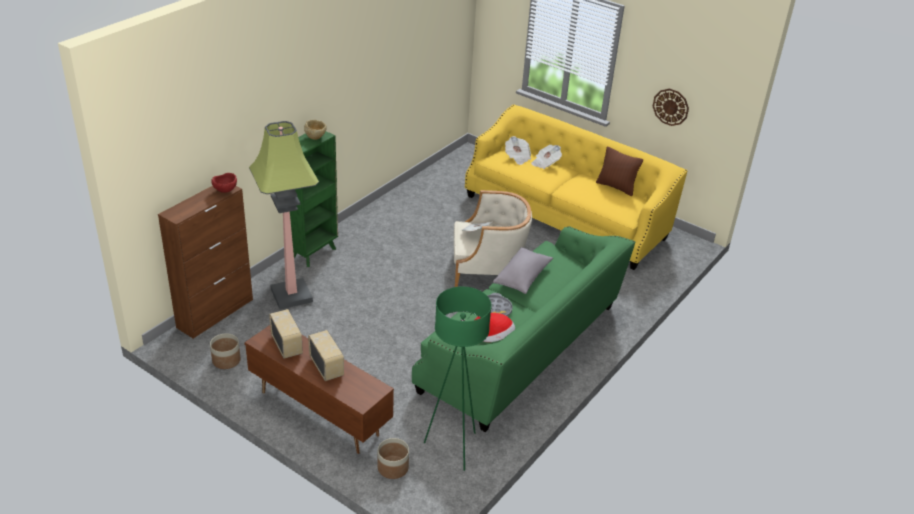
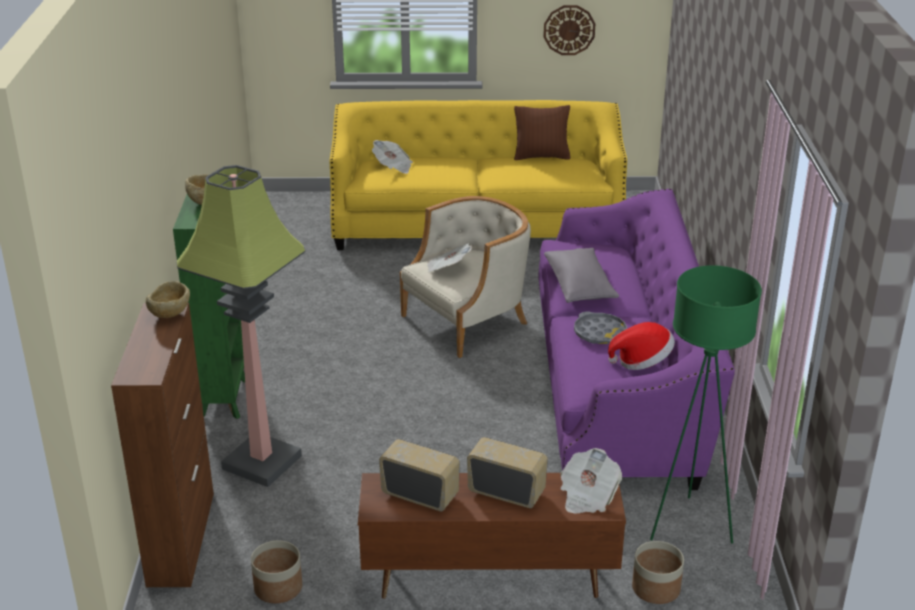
camera: 35 degrees left, 5 degrees down
red bowl [211,173,237,193] -> beige bowl [146,281,190,318]
green sofa [412,226,635,432] -> purple sofa [539,189,735,490]
newspaper [531,145,562,169] -> newspaper moved to [560,448,622,513]

